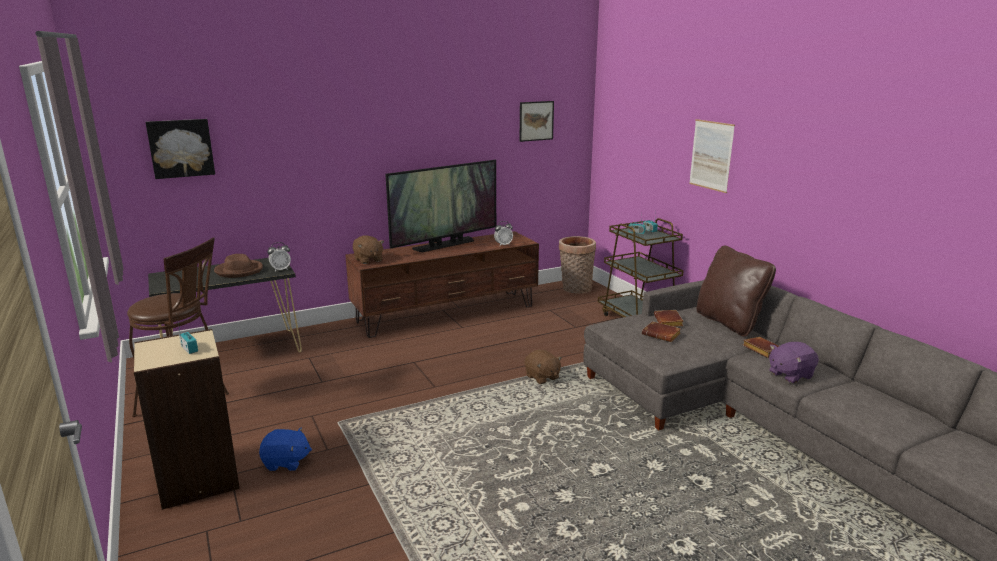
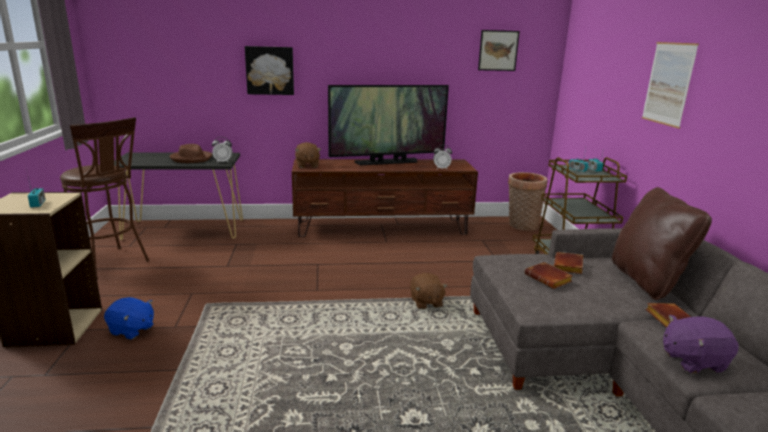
camera: 20 degrees right, 0 degrees up
picture [146,119,215,179] -> picture moved to [245,46,294,95]

